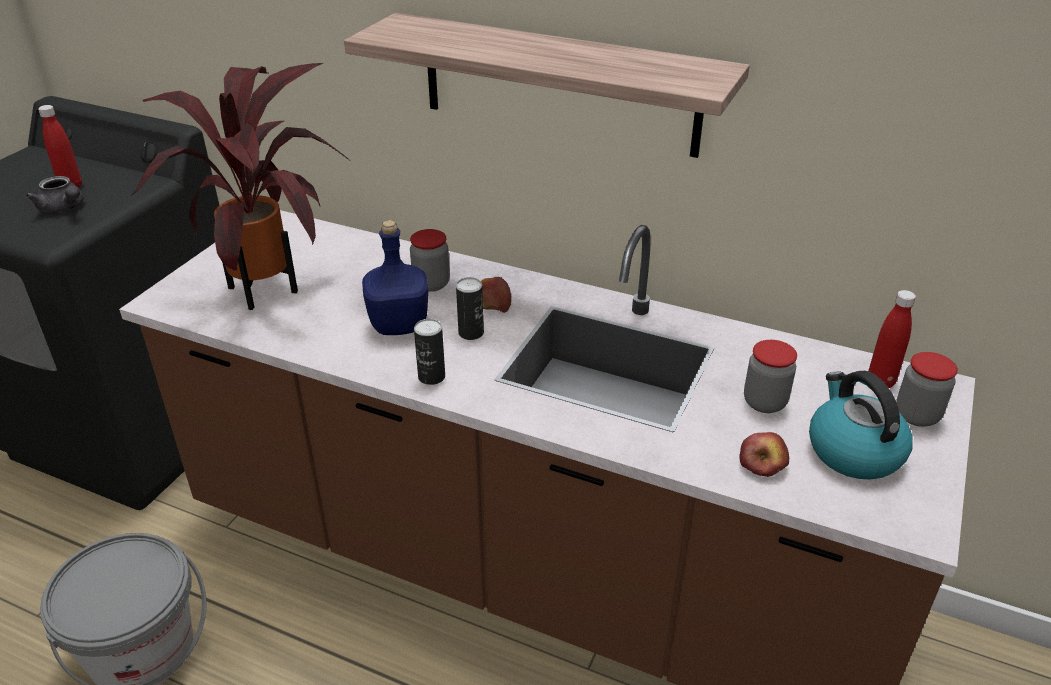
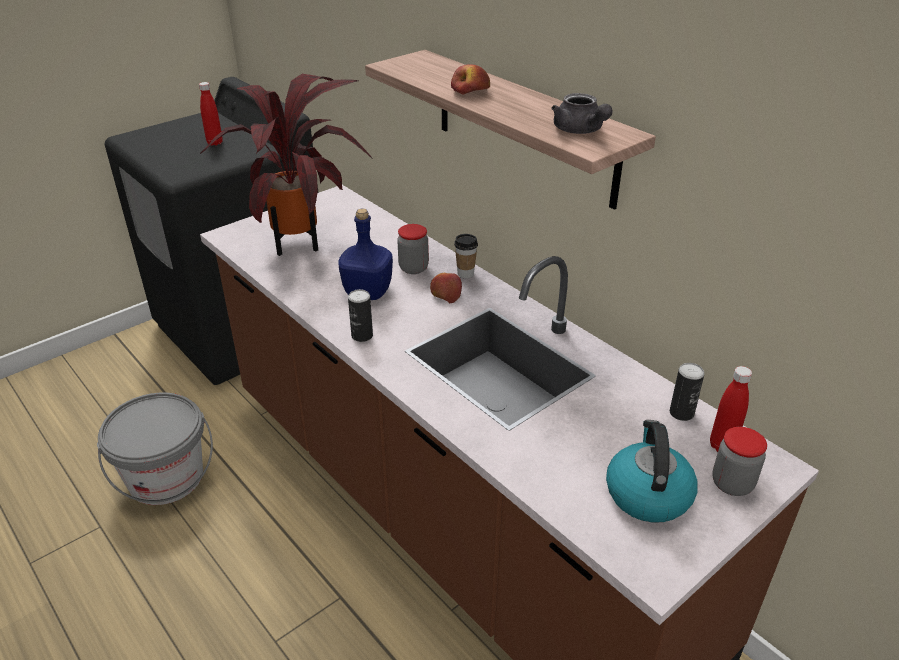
camera: 25 degrees right, 0 degrees up
grey teapot [26,176,84,213] -> grey teapot moved to [551,93,613,134]
can [456,277,484,340] -> can moved to [670,363,705,421]
apple [739,432,789,477] -> apple moved to [451,64,490,94]
jar [744,340,797,413] -> none
none -> cup [454,234,478,278]

